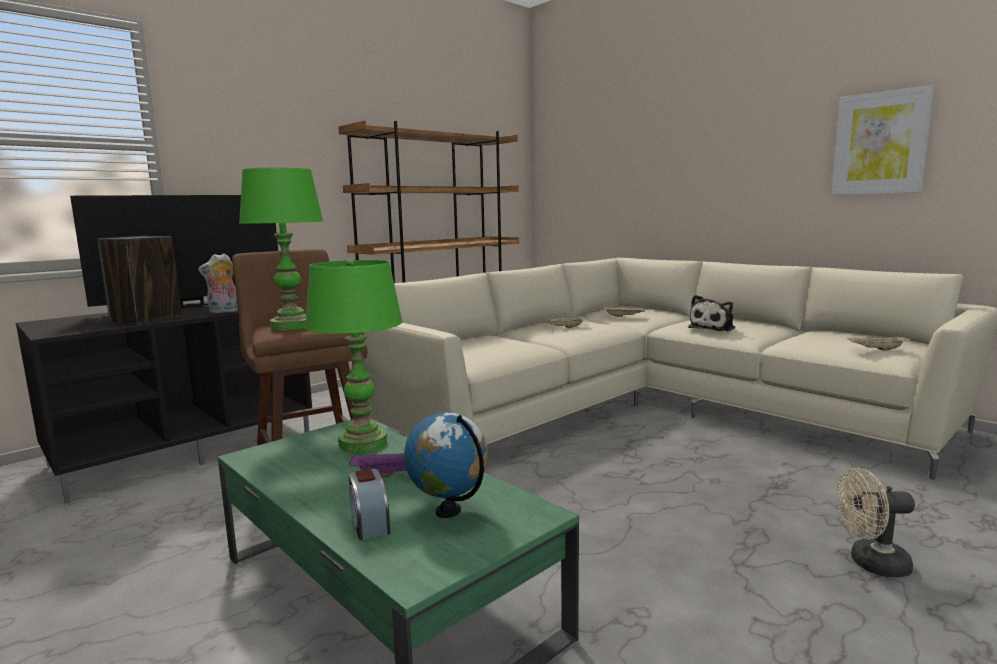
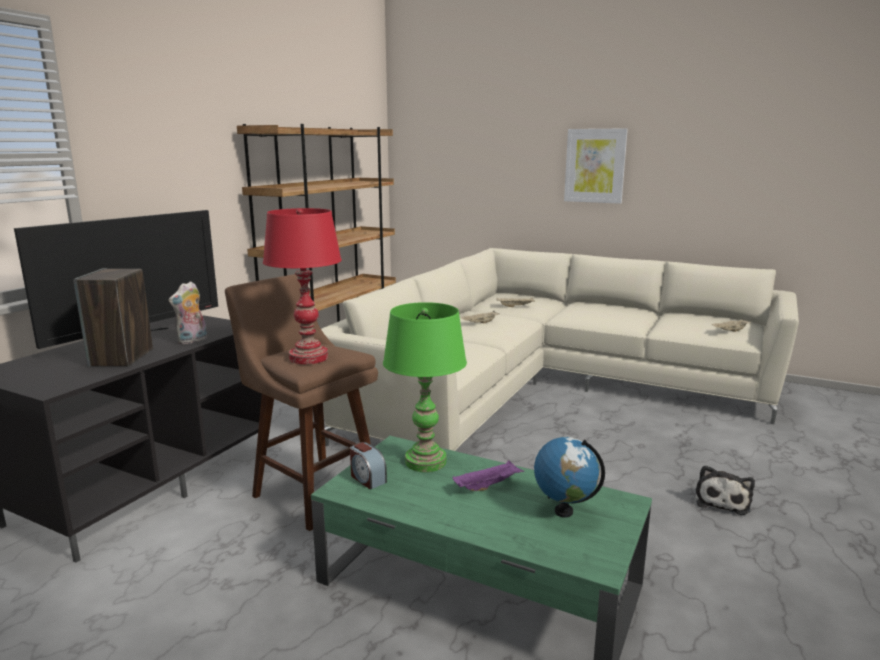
camera: 20 degrees left, 5 degrees up
green table lamp [239,167,323,330] -> red table lamp [263,208,342,364]
alarm clock [349,469,390,540] -> alarm clock moved to [350,442,387,490]
plush toy [688,295,735,331] -> plush toy moved to [695,465,755,515]
picture [832,85,934,195] -> picture moved to [564,128,628,204]
beige fan [837,468,915,578] -> none

